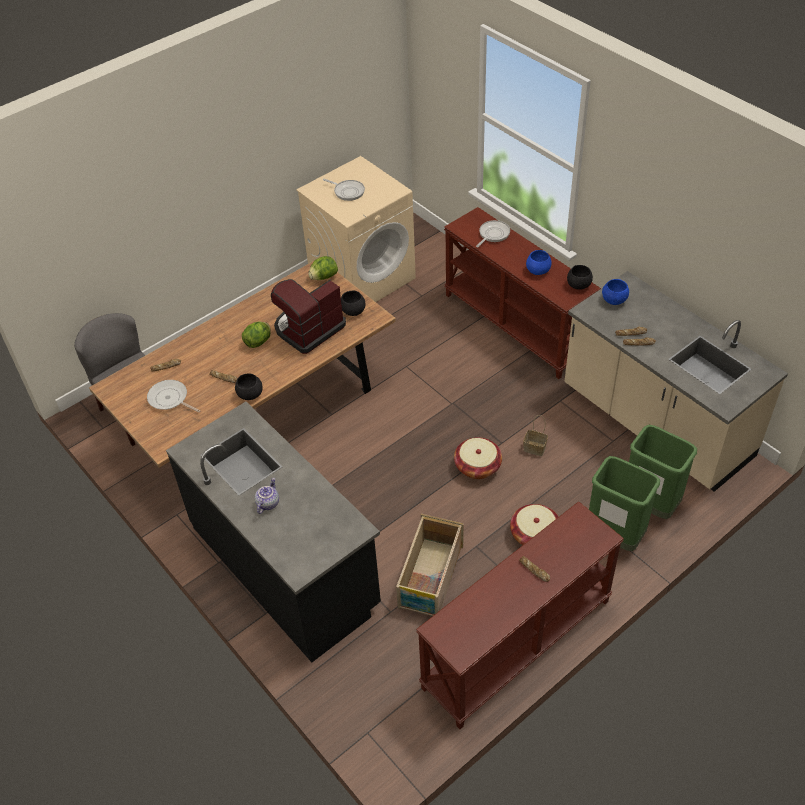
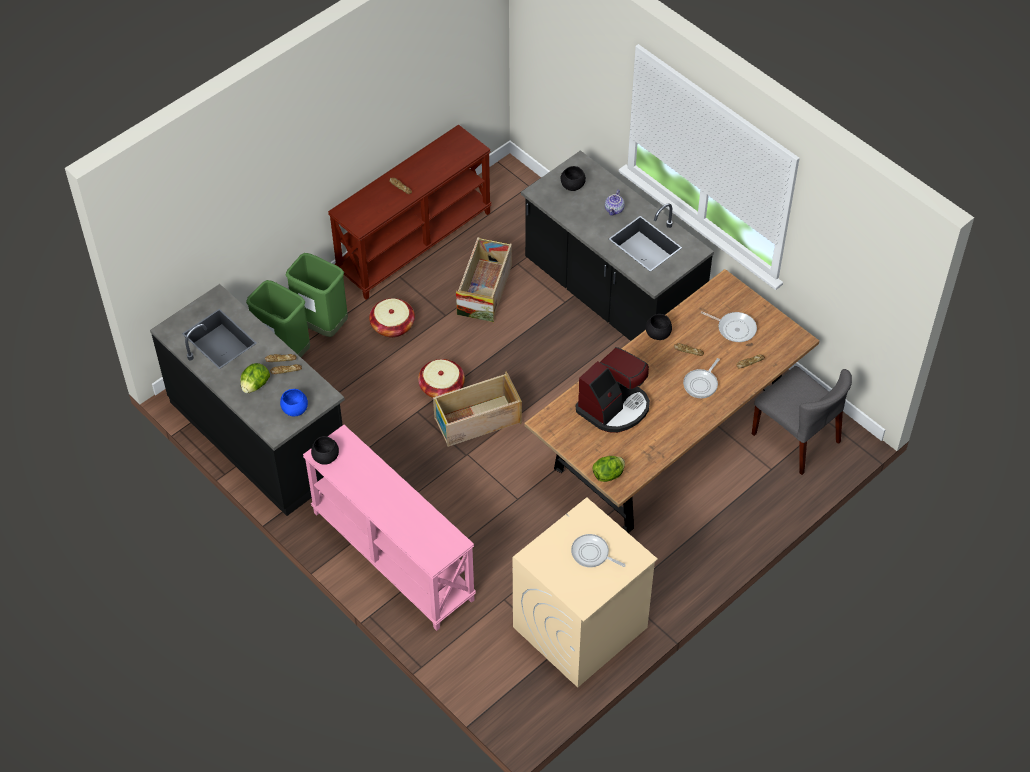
camera: 175 degrees right, 5 degrees up
lettuce [242,322,271,348] -> lettuce moved to [240,363,270,393]
black bowl [341,291,365,316] -> black bowl moved to [561,166,586,191]
brown console table [444,207,601,379] -> pink console table [303,425,476,631]
frying pan [476,220,510,247] -> frying pan moved to [683,358,720,398]
basket [523,415,548,456] -> none
blue bowl [526,250,552,275] -> none
beige counter [564,271,788,492] -> black counter [150,284,345,516]
none -> crate [433,371,522,447]

